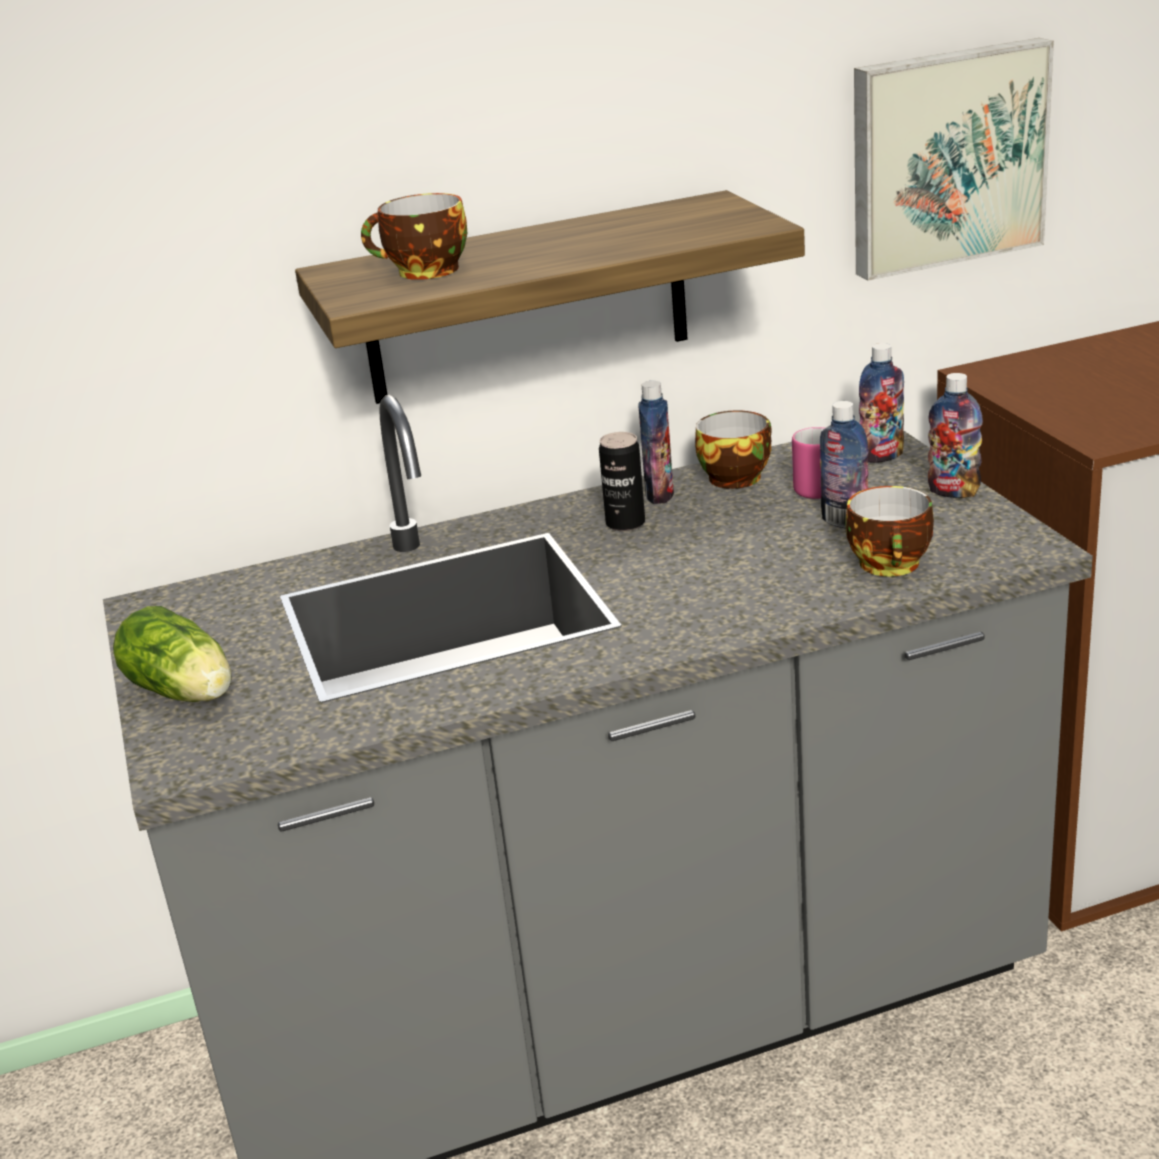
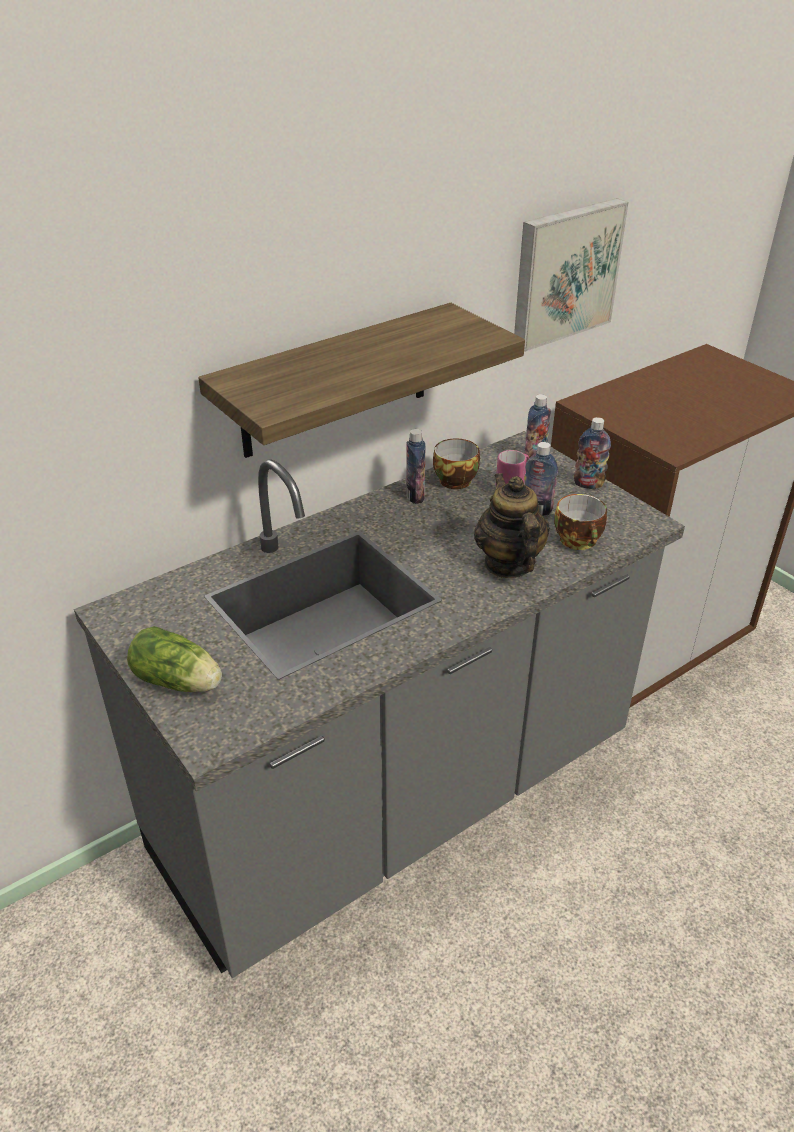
camera: 20 degrees left, 10 degrees up
cup [361,193,467,280] -> none
can [599,432,645,531] -> none
none -> teapot [474,473,550,578]

